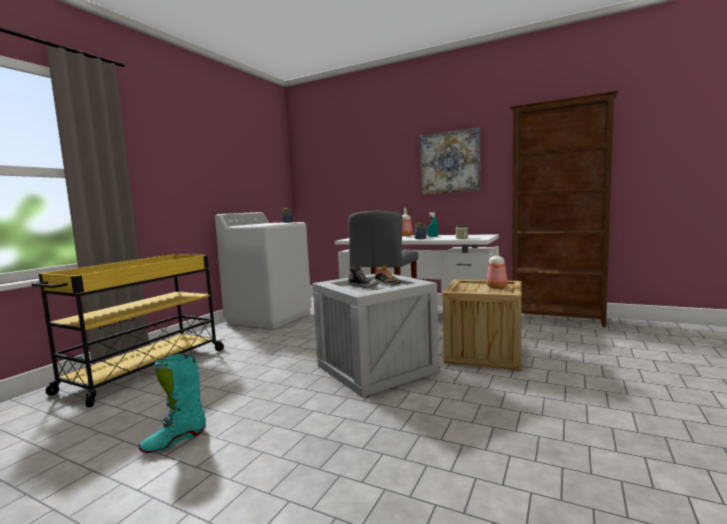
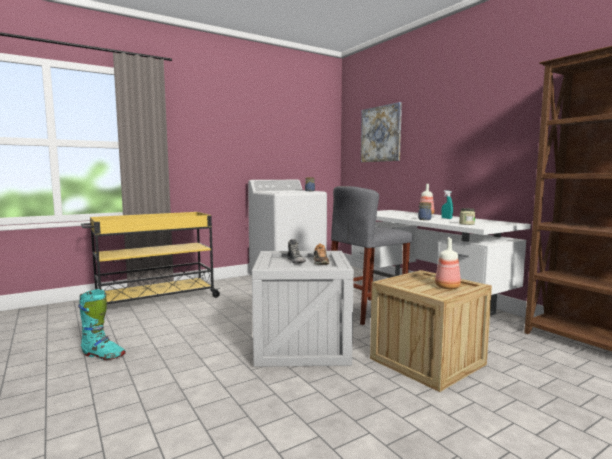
camera: 30 degrees right, 0 degrees up
turquoise boot [139,354,206,453] -> turquoise boot turned 150 degrees counterclockwise [78,289,126,360]
picture [420,128,480,194] -> picture moved to [361,102,402,162]

